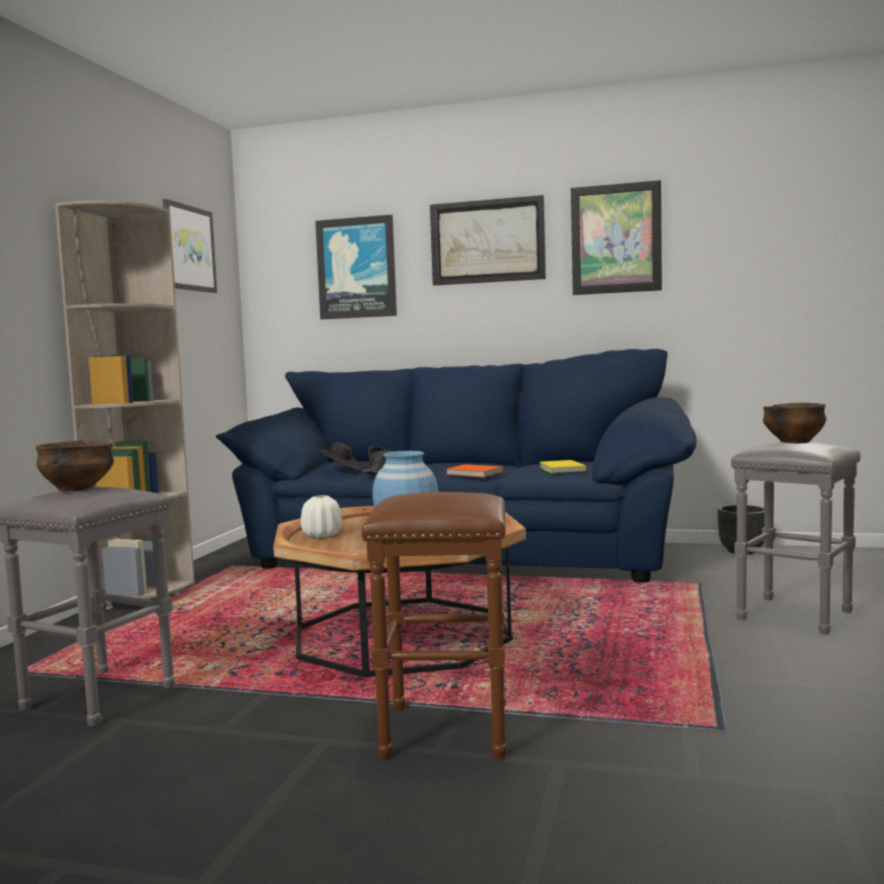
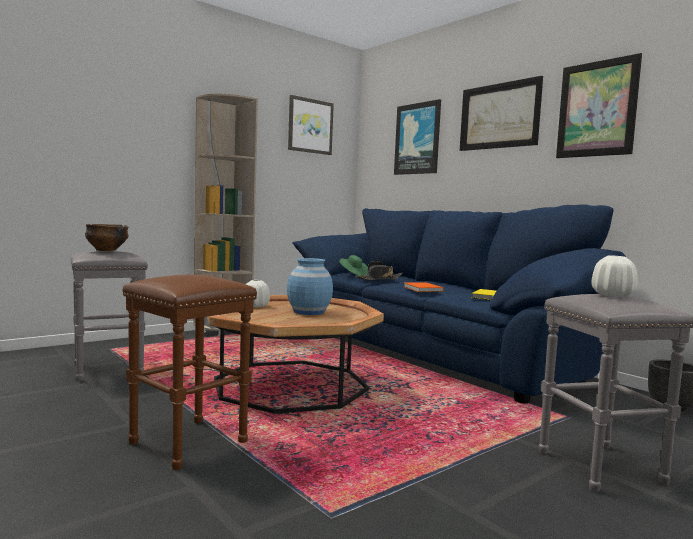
camera: 35 degrees right, 0 degrees up
black hat [316,442,363,471] -> green hat [340,255,368,276]
bowl [763,403,826,443] -> white vase [591,255,638,297]

